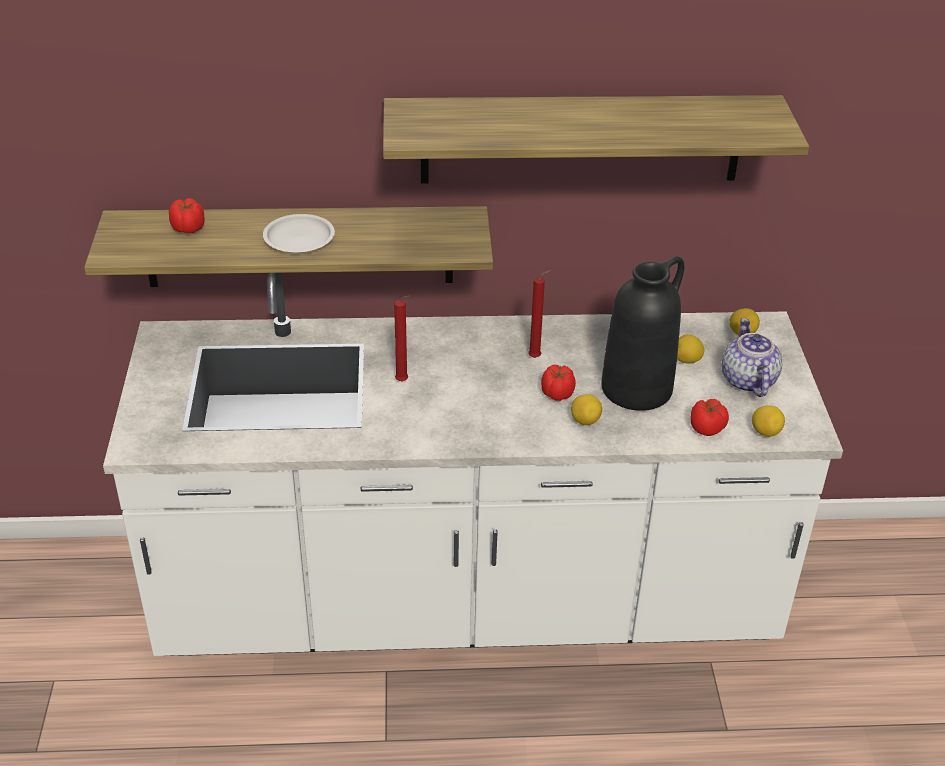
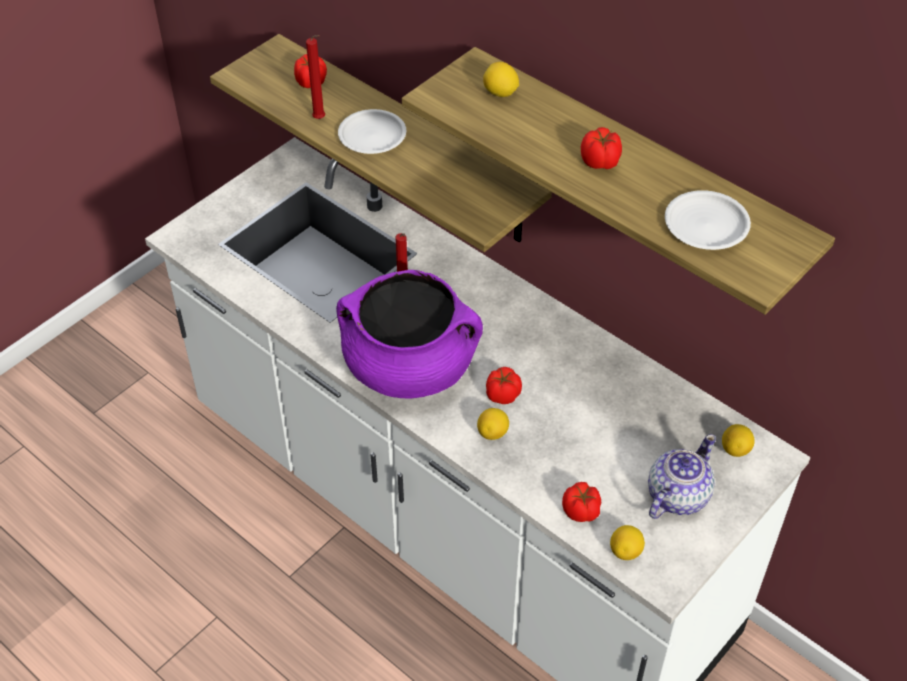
camera: 45 degrees right, 10 degrees up
red candle [528,270,551,358] -> red candle moved to [306,35,325,119]
black vase [601,256,685,411] -> none
lemon [677,334,704,364] -> lemon moved to [483,62,519,97]
none -> purple cooking pot [336,270,483,399]
none -> tomato [581,127,622,169]
none -> white plate [665,190,751,250]

